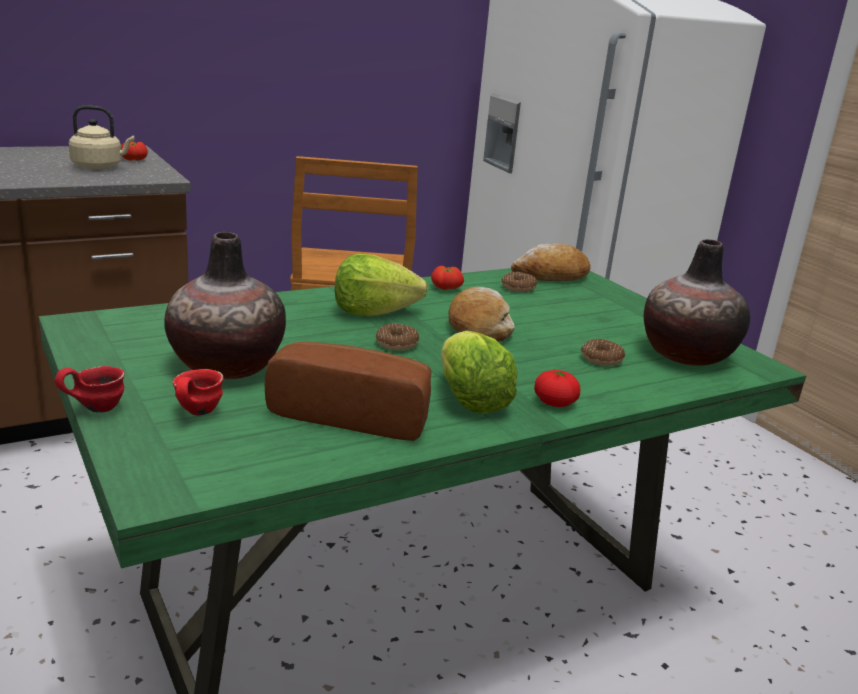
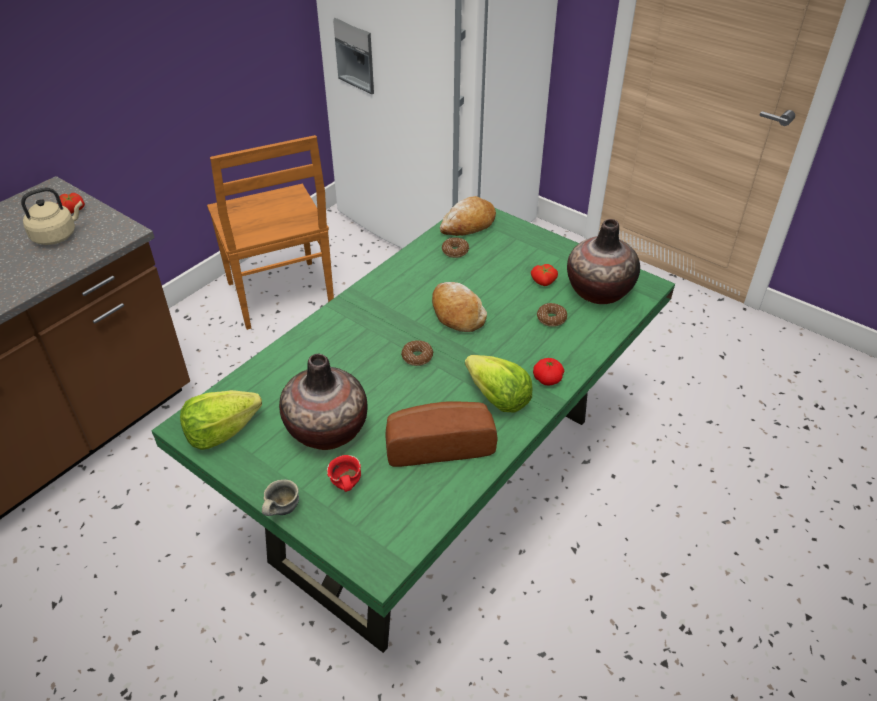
camera: 20 degrees left, 20 degrees up
red mug [55,366,125,412] -> grey mug [262,480,299,516]
lettuce [335,254,428,317] -> lettuce moved to [180,390,262,450]
tomato [431,266,464,290] -> tomato moved to [531,264,558,286]

